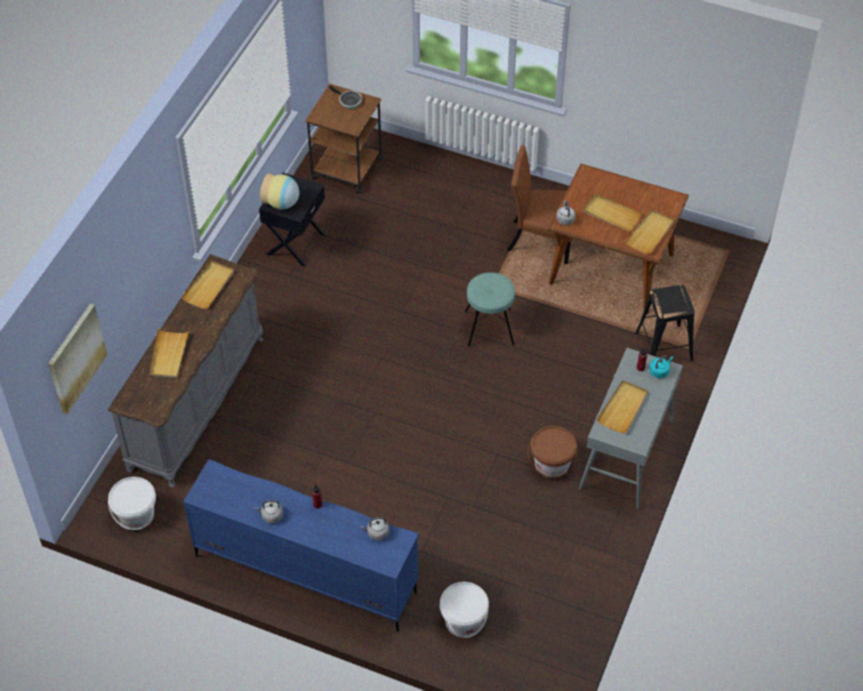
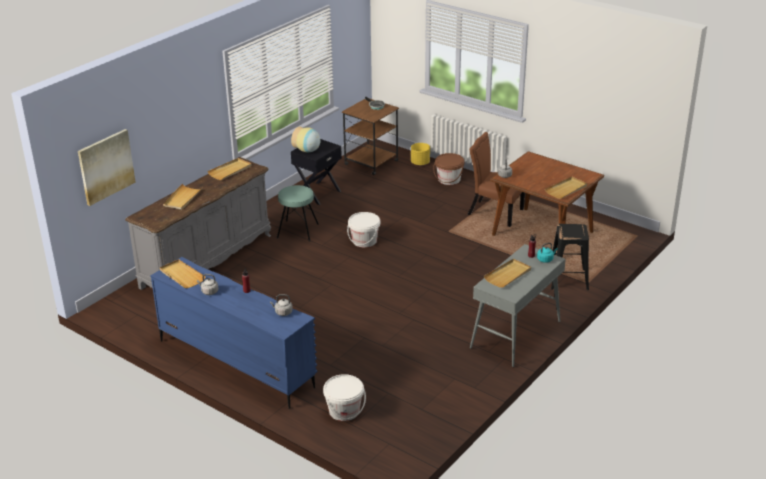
camera: 15 degrees right, 20 degrees down
white bucket [108,477,156,530] -> white bucket moved to [347,212,380,248]
turquoise stool [465,272,515,347] -> turquoise stool moved to [277,185,319,242]
brown bucket [528,426,577,478] -> brown bucket moved to [433,153,464,185]
beige tray [583,194,642,232] -> beige tray moved to [160,259,206,288]
none -> yellow planter [411,143,430,165]

